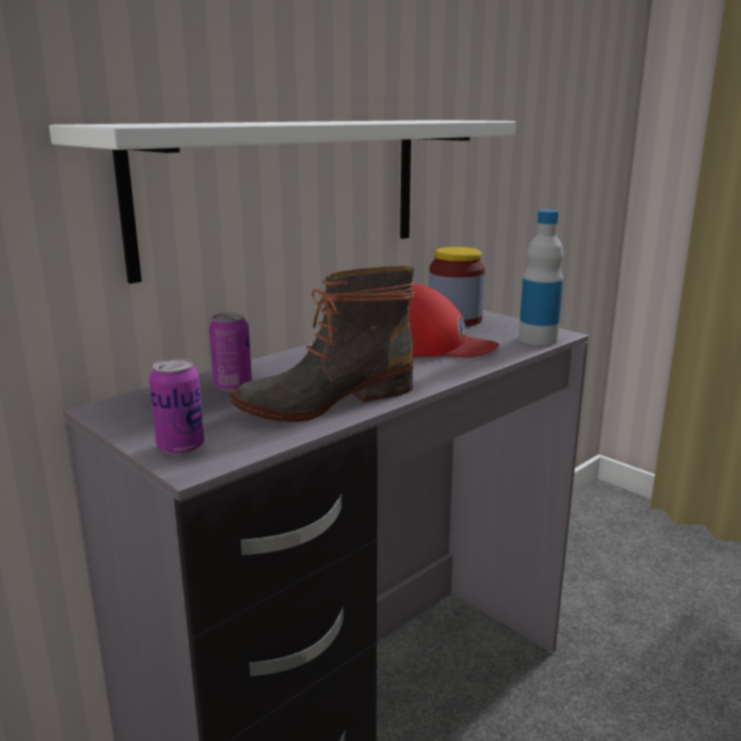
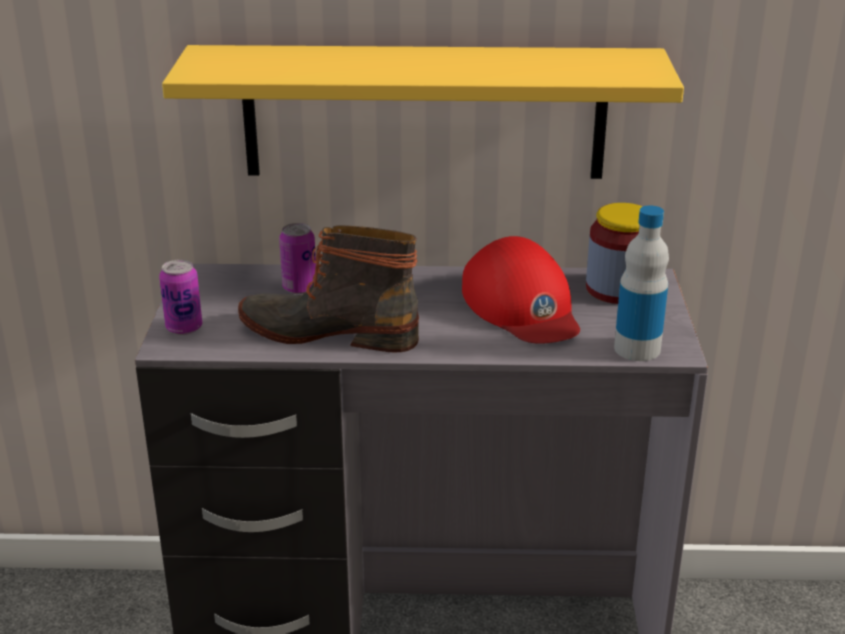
camera: 45 degrees right, 10 degrees up
white shelf [49,120,516,284] -> yellow shelf [162,45,684,179]

